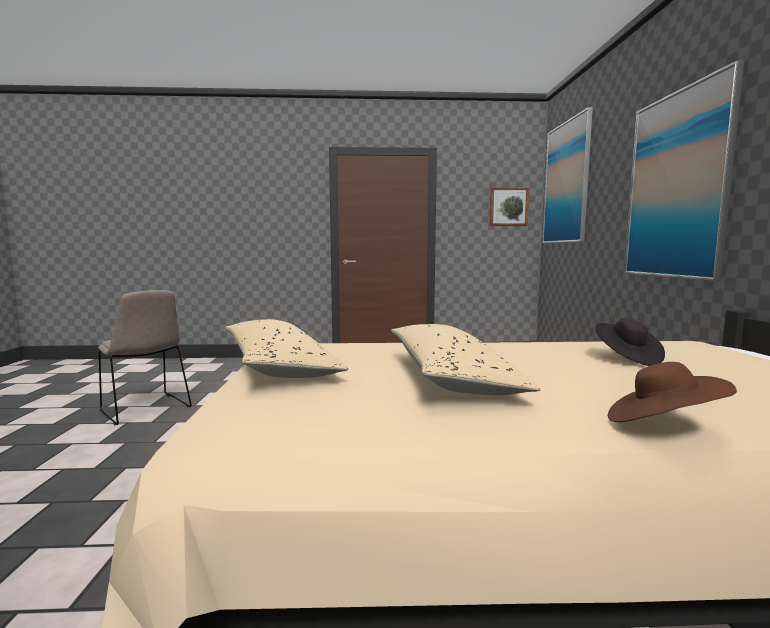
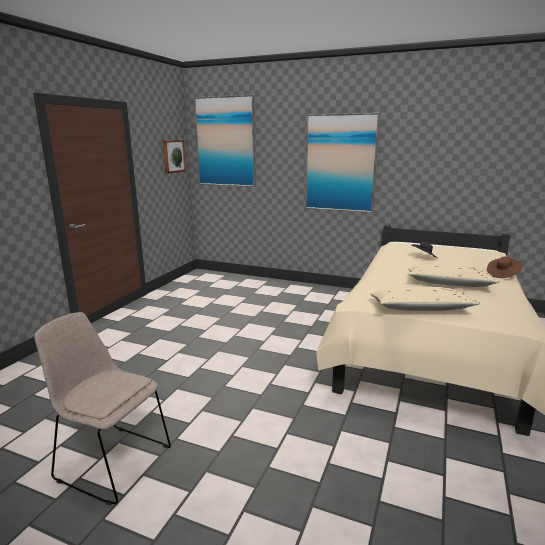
camera: 65 degrees left, 10 degrees up
beige chair [98,290,192,425] -> beige chair turned 135 degrees counterclockwise [34,312,171,505]

